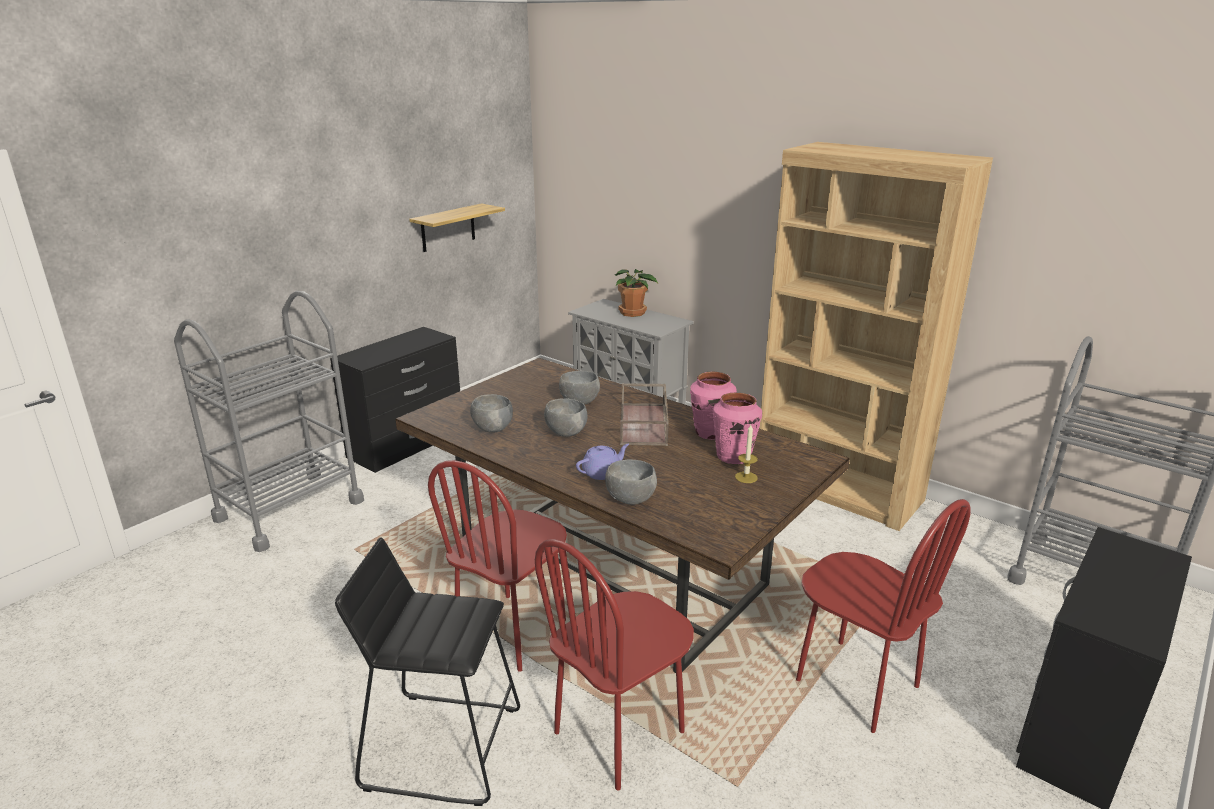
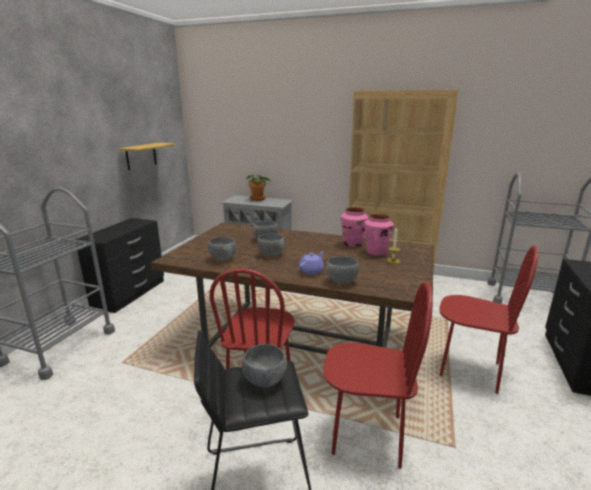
camera: 20 degrees left, 5 degrees down
red chair [535,539,694,790] -> red chair turned 105 degrees counterclockwise [323,281,433,469]
brown tray [620,383,669,446] -> none
none -> grey bowl [242,344,287,387]

